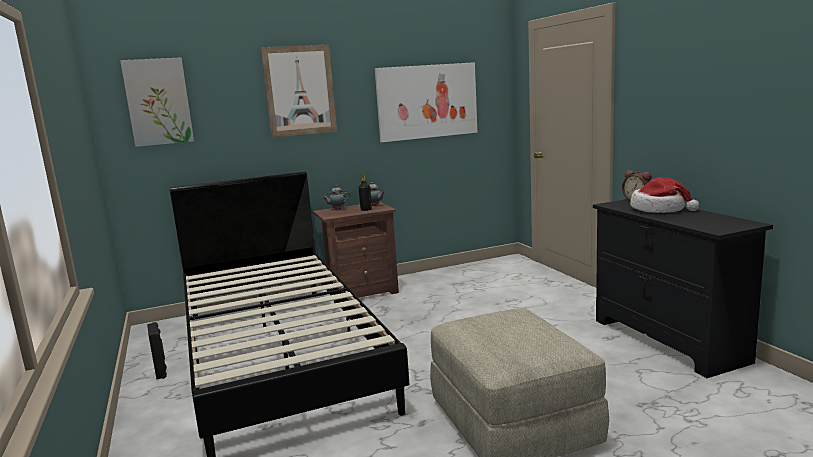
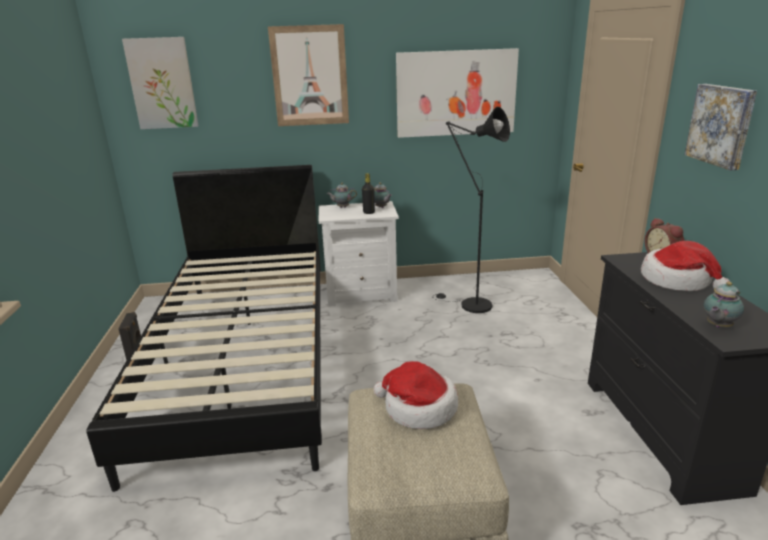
camera: 15 degrees right, 10 degrees up
brown nightstand [313,202,399,303] -> white nightstand [319,201,399,307]
none -> hat [374,361,458,429]
none -> black floor lamp [434,107,510,313]
none -> picture [684,84,757,170]
none -> teapot [703,282,744,328]

